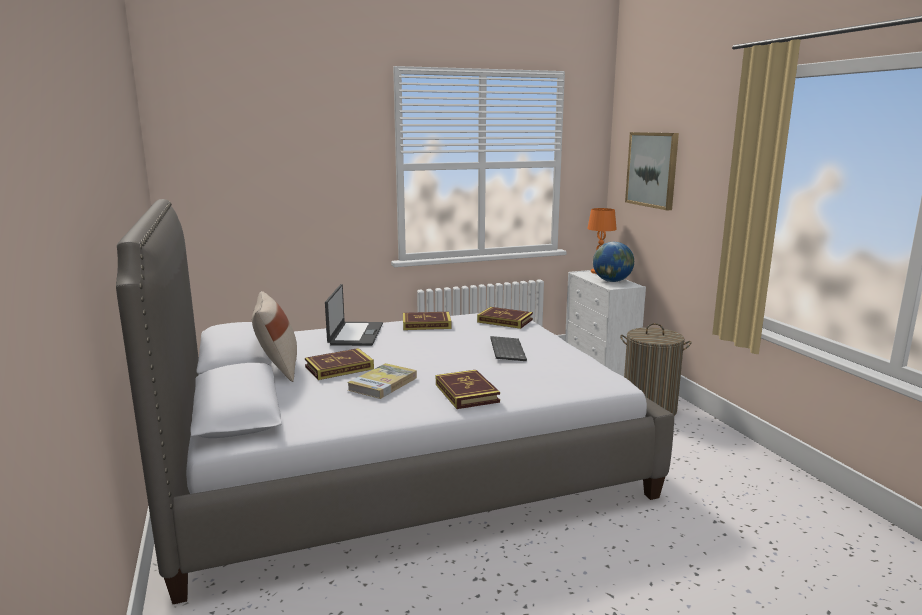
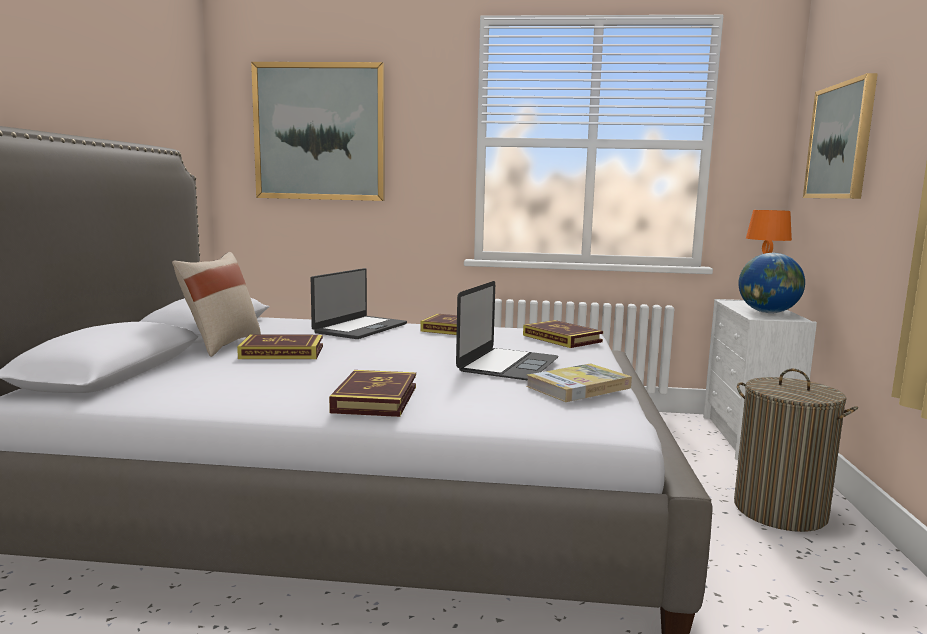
camera: 25 degrees right, 5 degrees down
book [347,363,417,399] -> book moved to [526,363,632,402]
keyboard [490,336,527,361] -> laptop [456,281,559,380]
none -> picture [251,62,384,201]

